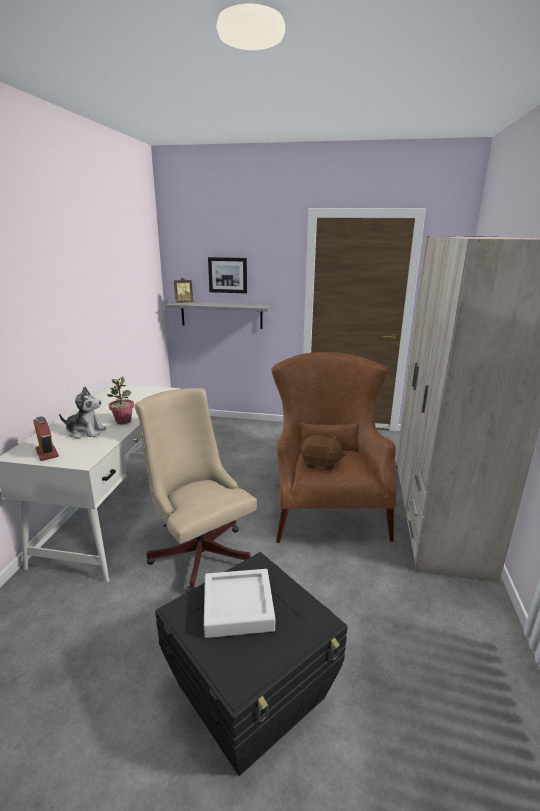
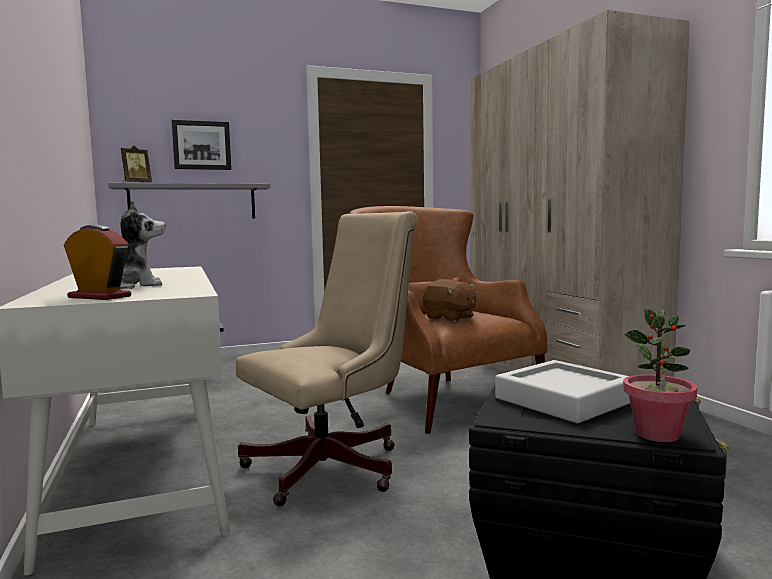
camera: 30 degrees left, 15 degrees down
potted plant [107,376,134,424] -> potted plant moved to [623,309,697,442]
beige office chair [135,388,257,593] -> beige office chair turned 120 degrees clockwise [236,211,418,506]
brown plush toy [301,435,345,471] -> brown plush toy turned 60 degrees clockwise [423,279,476,322]

